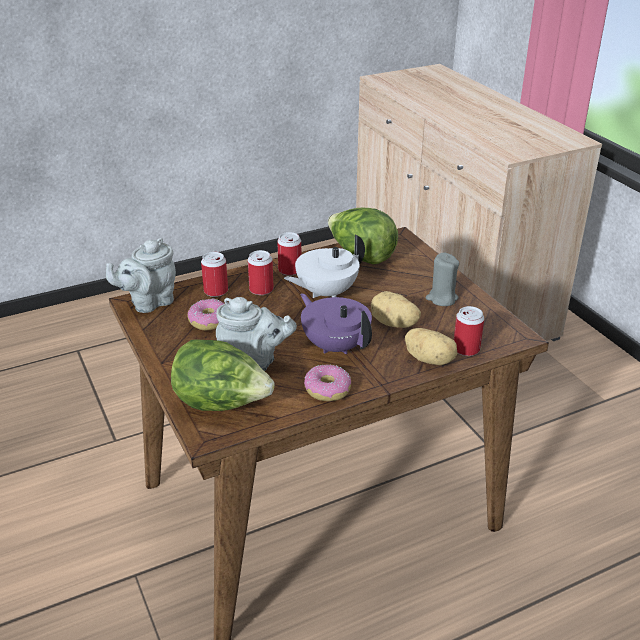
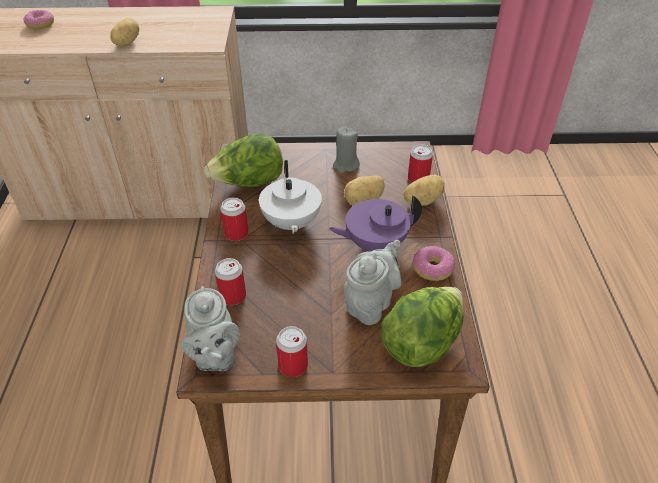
camera: 65 degrees left, 10 degrees up
donut [187,299,225,330] -> donut moved to [23,10,54,29]
can [248,250,274,295] -> can moved to [276,326,308,377]
none -> potato [110,18,139,46]

